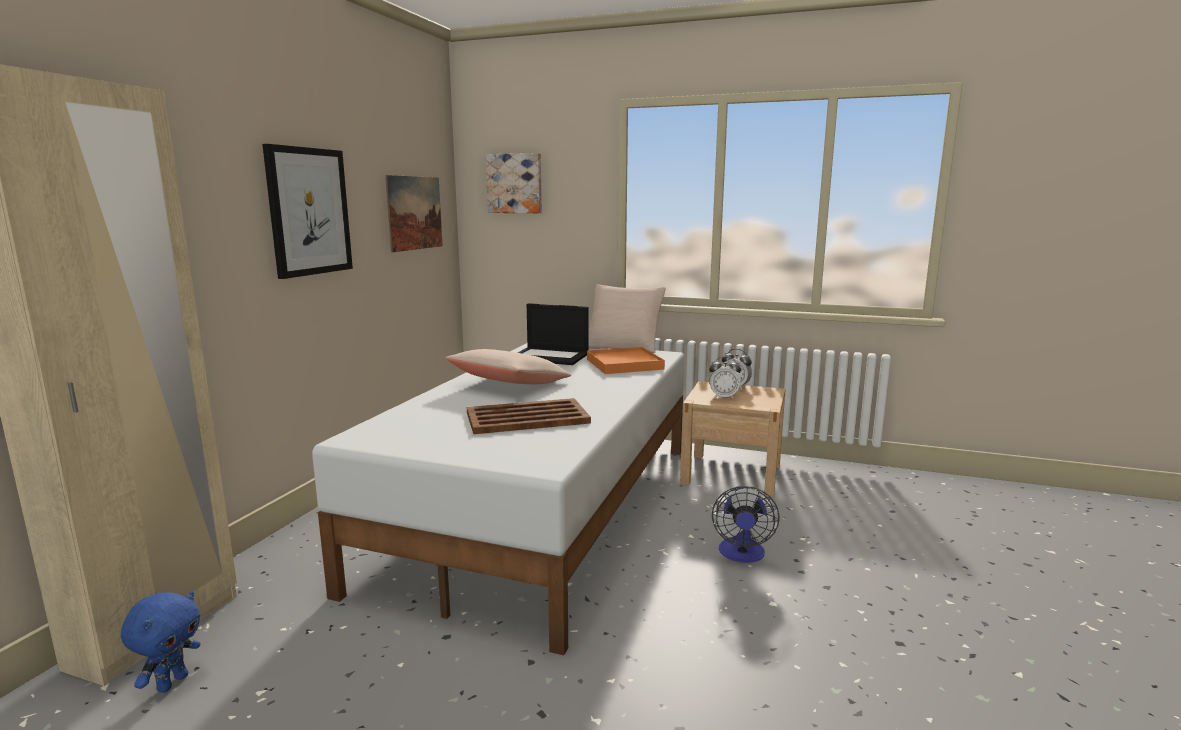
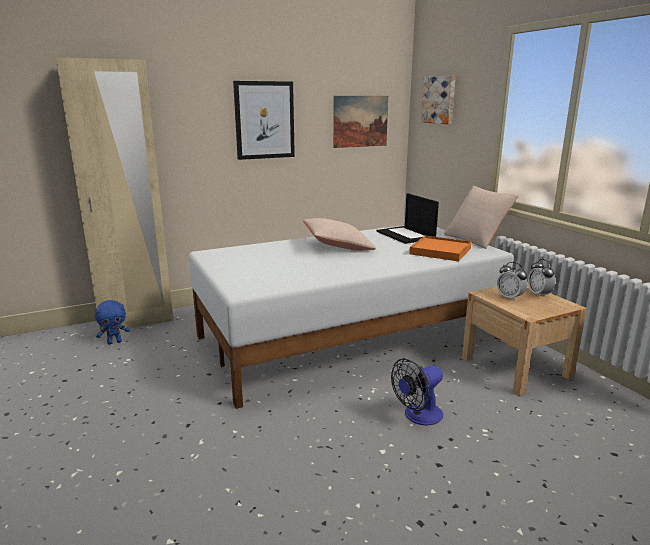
camera: 45 degrees right, 5 degrees up
brown tray [467,398,591,434] -> none

